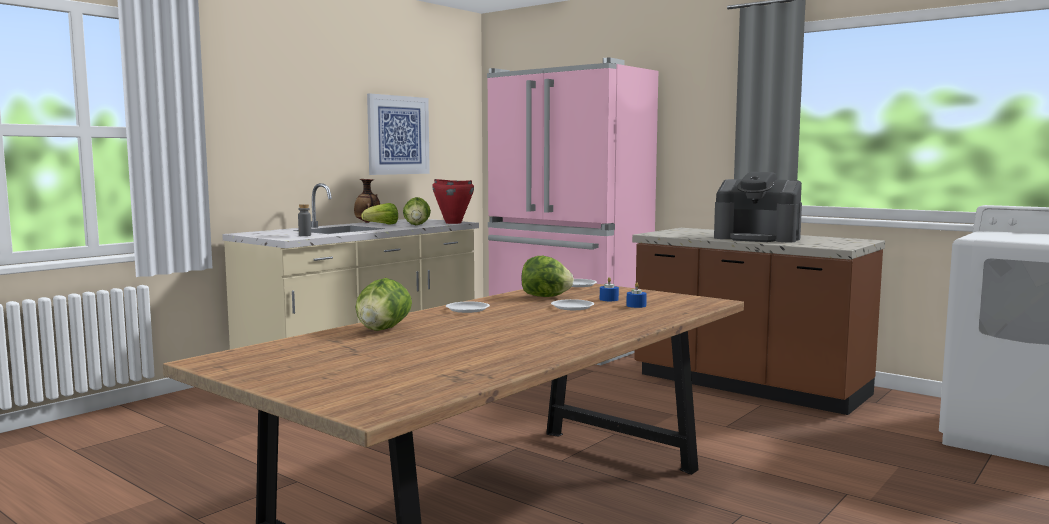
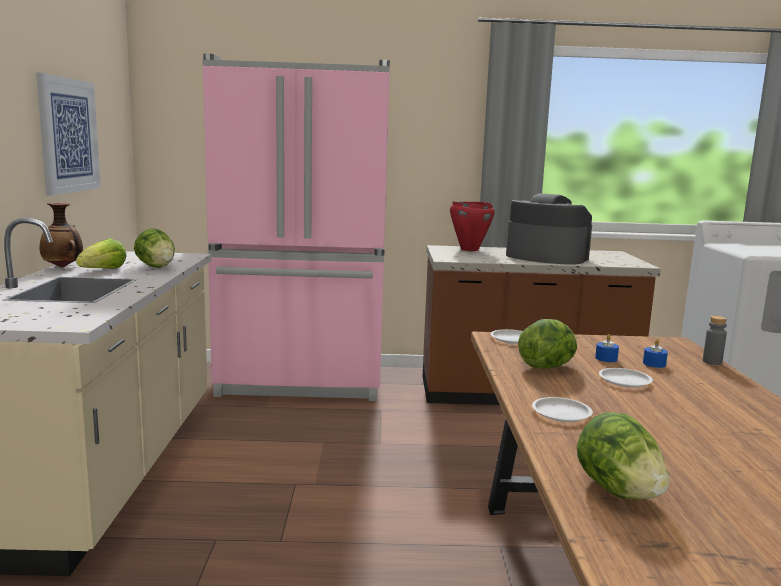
camera: 40 degrees left, 5 degrees up
grey bottle [298,204,311,236] -> grey bottle moved to [703,316,727,365]
red cooking pot [432,179,474,224] -> red cooking pot moved to [450,201,495,251]
coffee machine [714,172,802,242] -> coffee machine turned 135 degrees counterclockwise [506,193,592,265]

